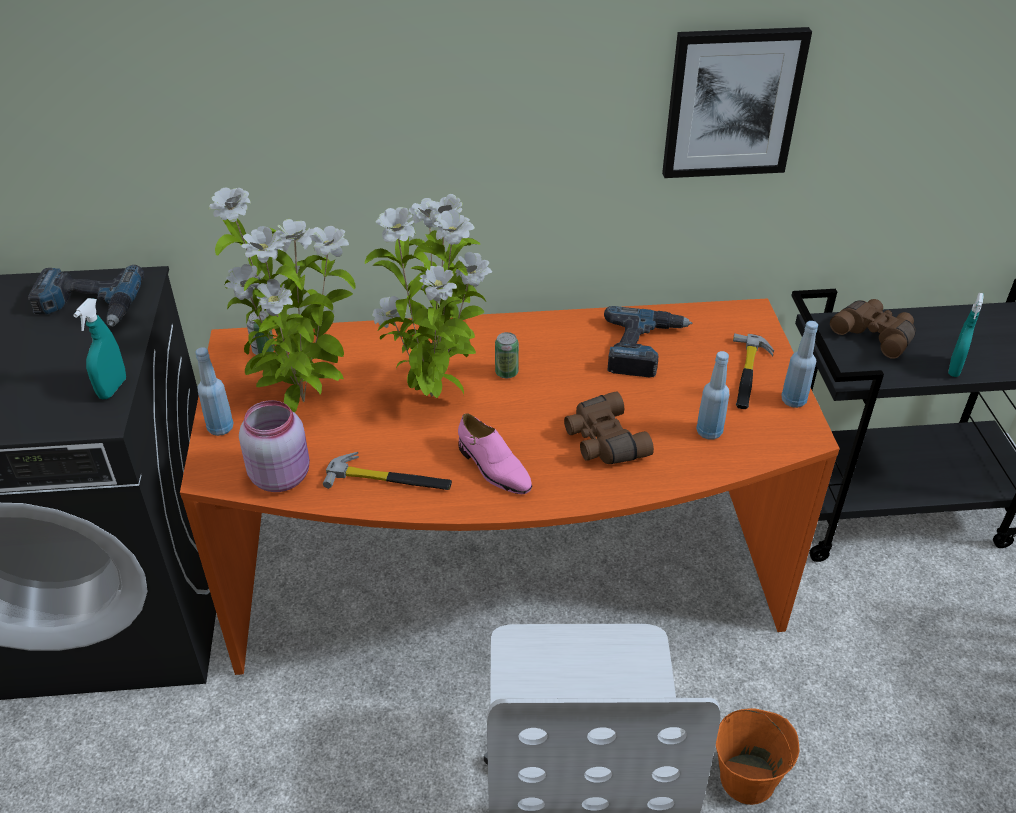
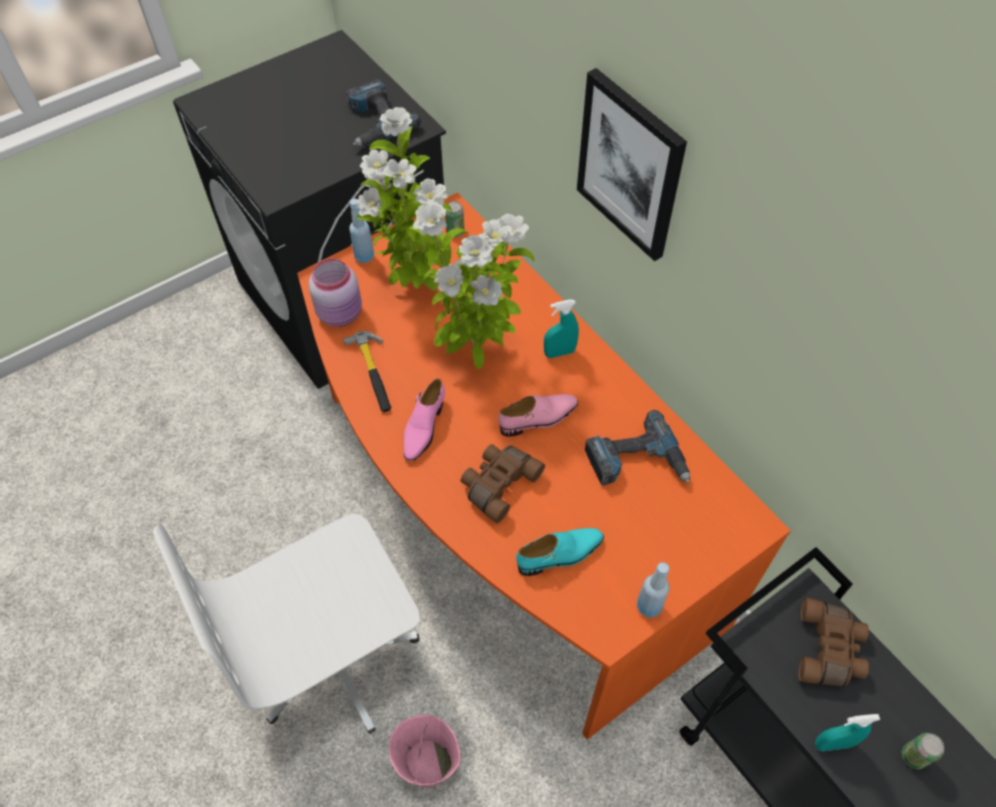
camera: 60 degrees right, 15 degrees up
turquoise spray bottle [73,298,126,399] -> turquoise spray bottle moved to [544,300,579,358]
can [495,332,519,379] -> can moved to [902,733,944,769]
picture [662,27,812,178] -> picture moved to [577,68,687,261]
blue bottle [696,351,729,439] -> turquoise shoe [516,528,604,576]
orange bucket [716,708,800,805] -> pink bucket [389,714,461,787]
hammer [733,333,774,409] -> none
none -> pink shoe [498,394,578,437]

